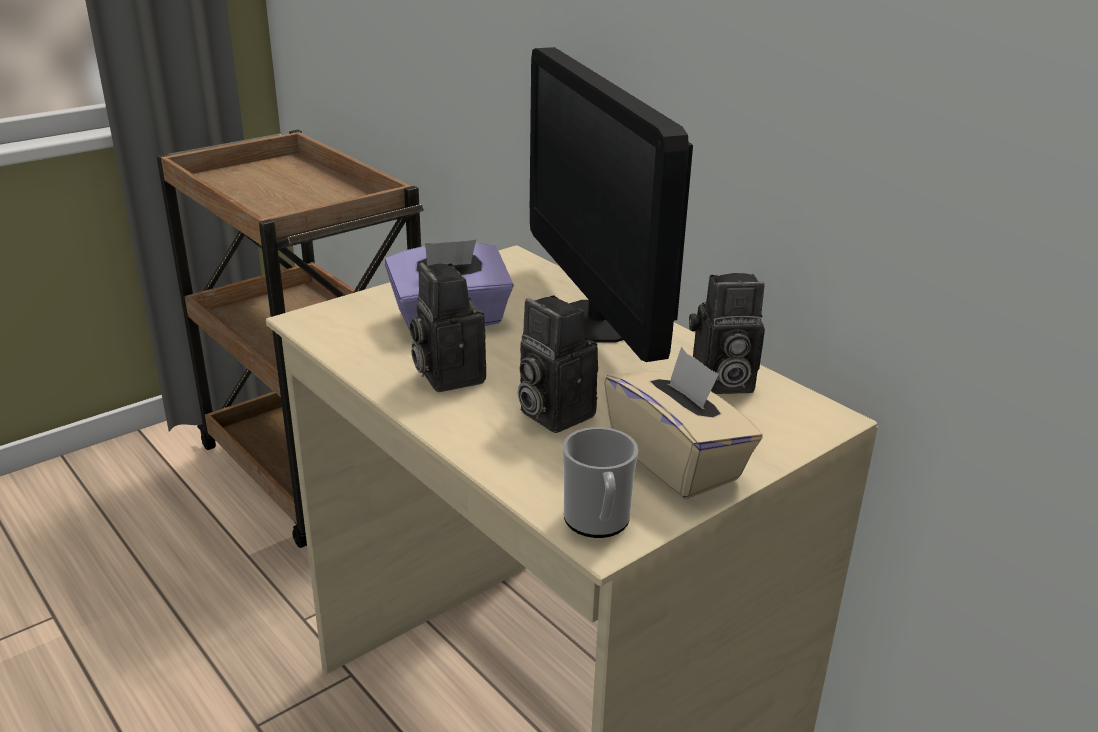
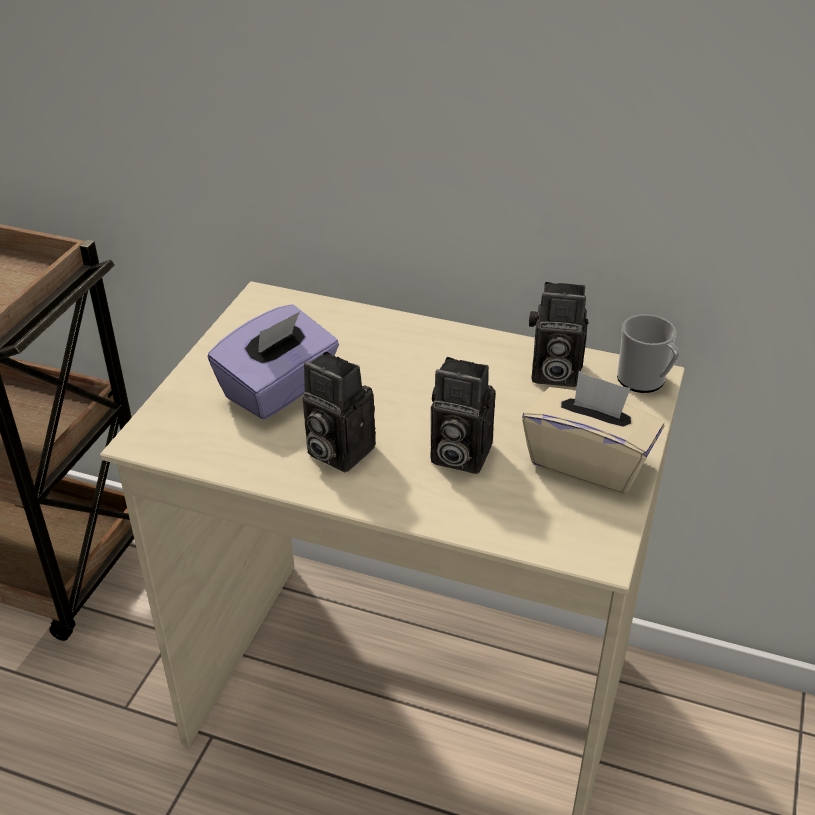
camera: 30 degrees left, 10 degrees up
monitor [530,47,693,362] -> none
mug [563,427,638,538] -> mug moved to [617,314,680,393]
camera [689,273,765,394] -> camera turned 45 degrees clockwise [529,282,588,387]

